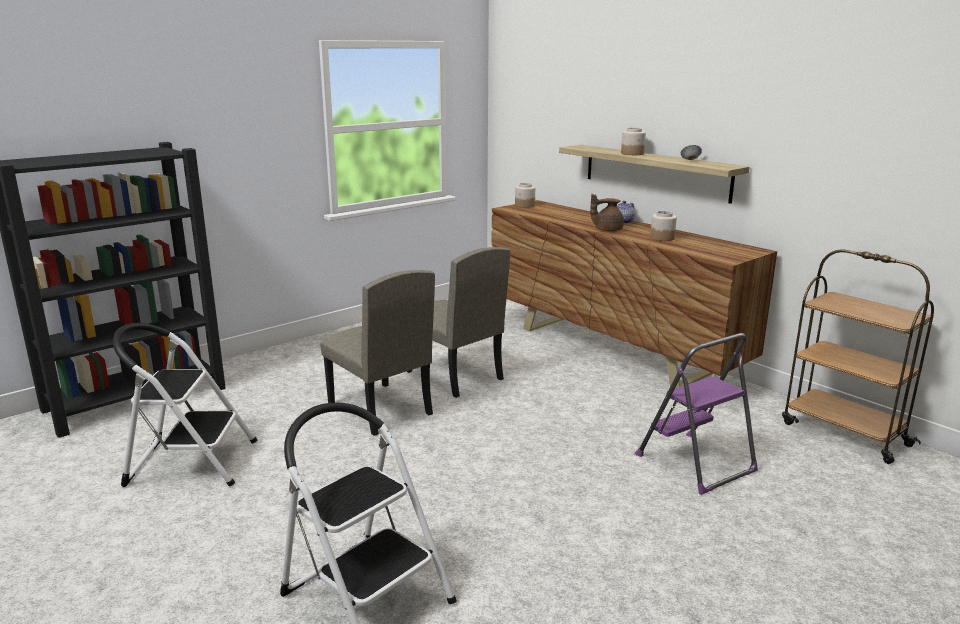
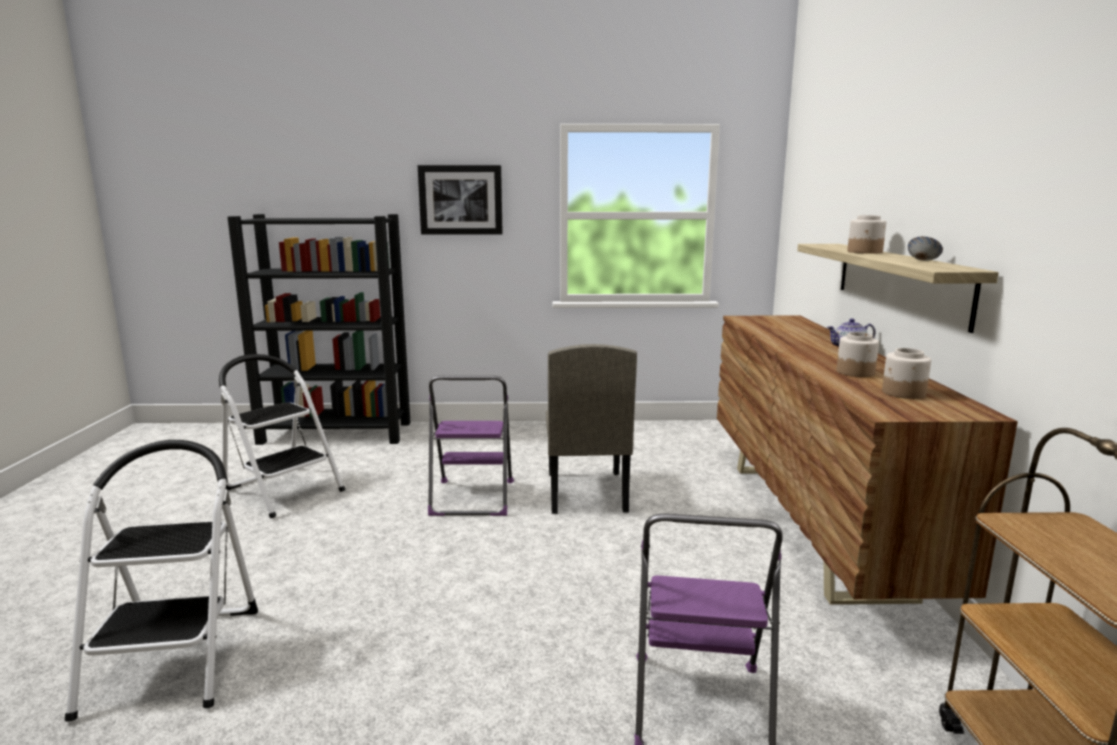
camera: 40 degrees right, 5 degrees down
beige chair [320,270,435,436] -> purple step ladder [428,376,514,516]
jar [515,183,535,208] -> jar moved to [882,348,931,399]
brown teapot [590,194,624,231] -> none
none -> picture [418,165,503,235]

